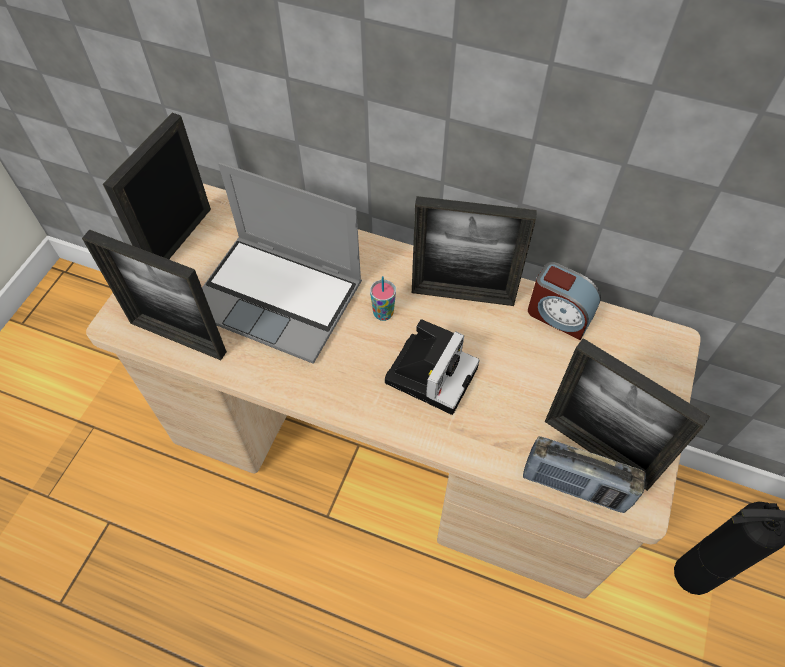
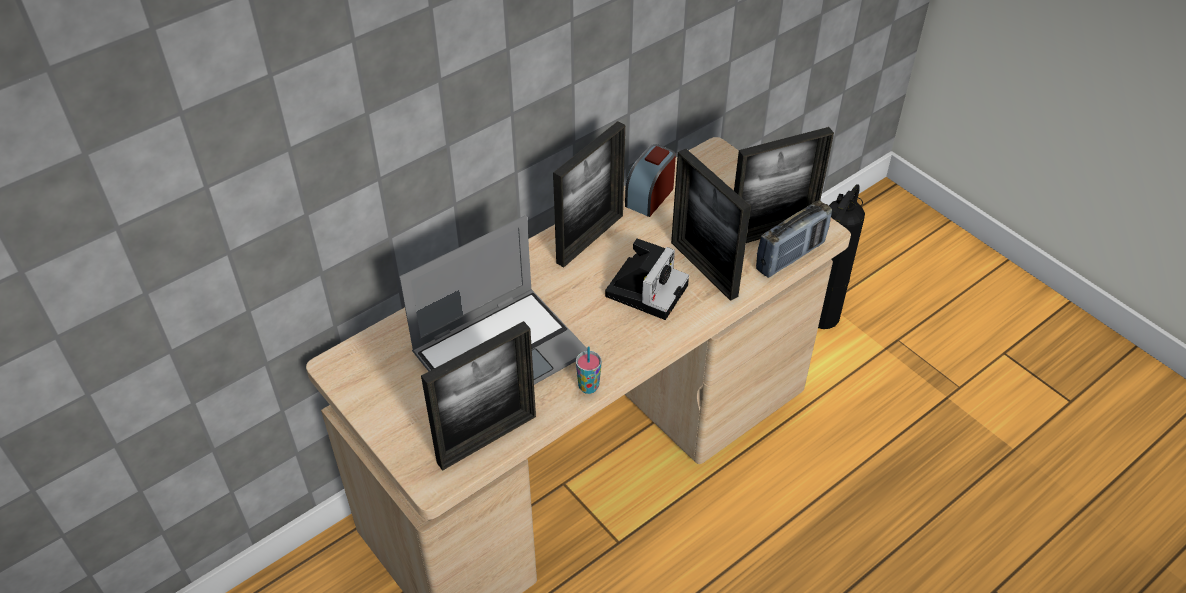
camera: 60 degrees left, 10 degrees down
picture frame [103,113,211,259] -> picture frame moved to [671,149,751,301]
cup [370,276,396,321] -> cup moved to [576,346,602,394]
camera [385,319,480,415] -> camera turned 60 degrees clockwise [605,238,689,320]
alarm clock [528,262,601,340] -> alarm clock turned 150 degrees clockwise [625,144,676,217]

